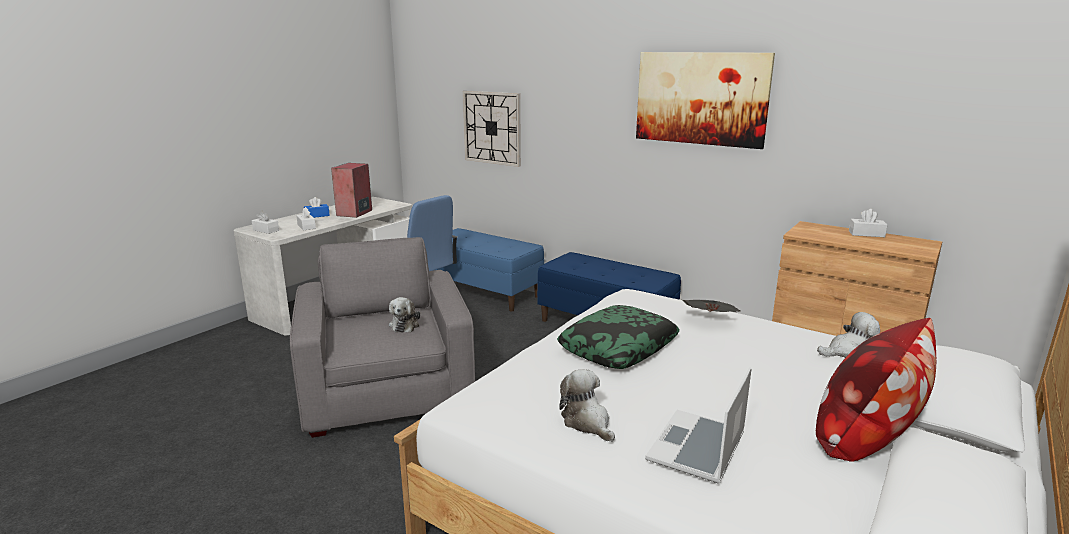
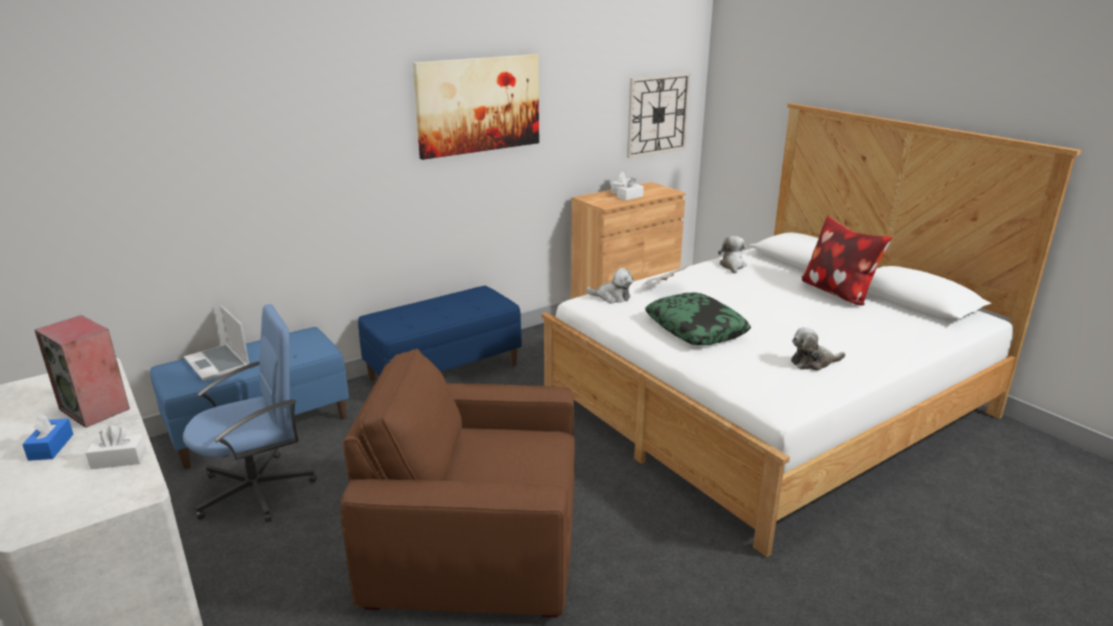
camera: 70 degrees left, 5 degrees up
white tissue box [252,211,279,234] -> white tissue box moved to [617,177,644,200]
grey armchair [290,237,475,438] -> brown armchair [340,349,575,618]
plush toy [389,297,420,333] -> plush toy moved to [586,268,633,304]
wall clock [463,91,521,167] -> wall clock moved to [627,73,690,158]
laptop [645,367,751,484] -> laptop moved to [184,305,249,381]

